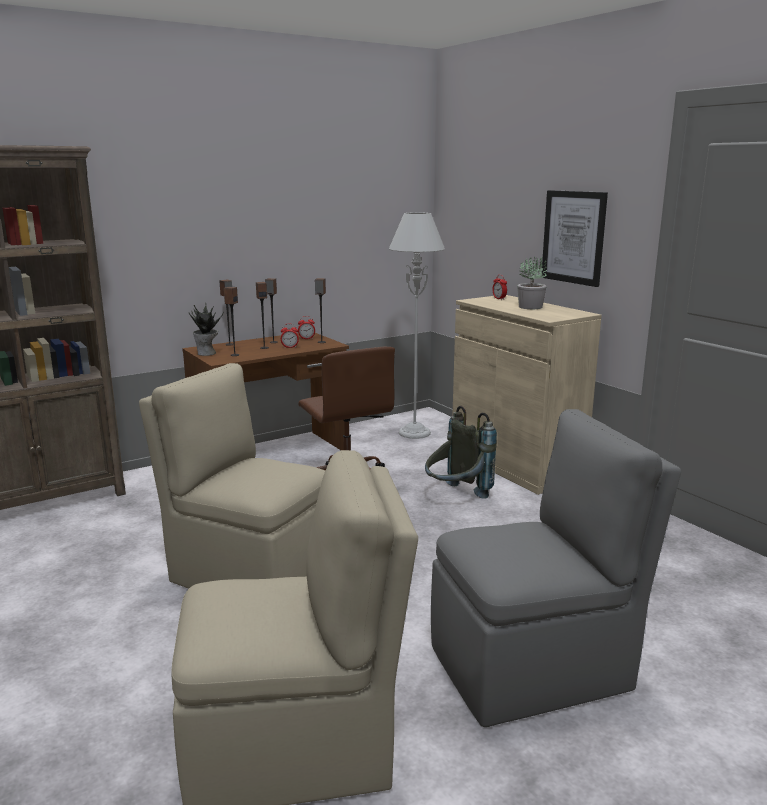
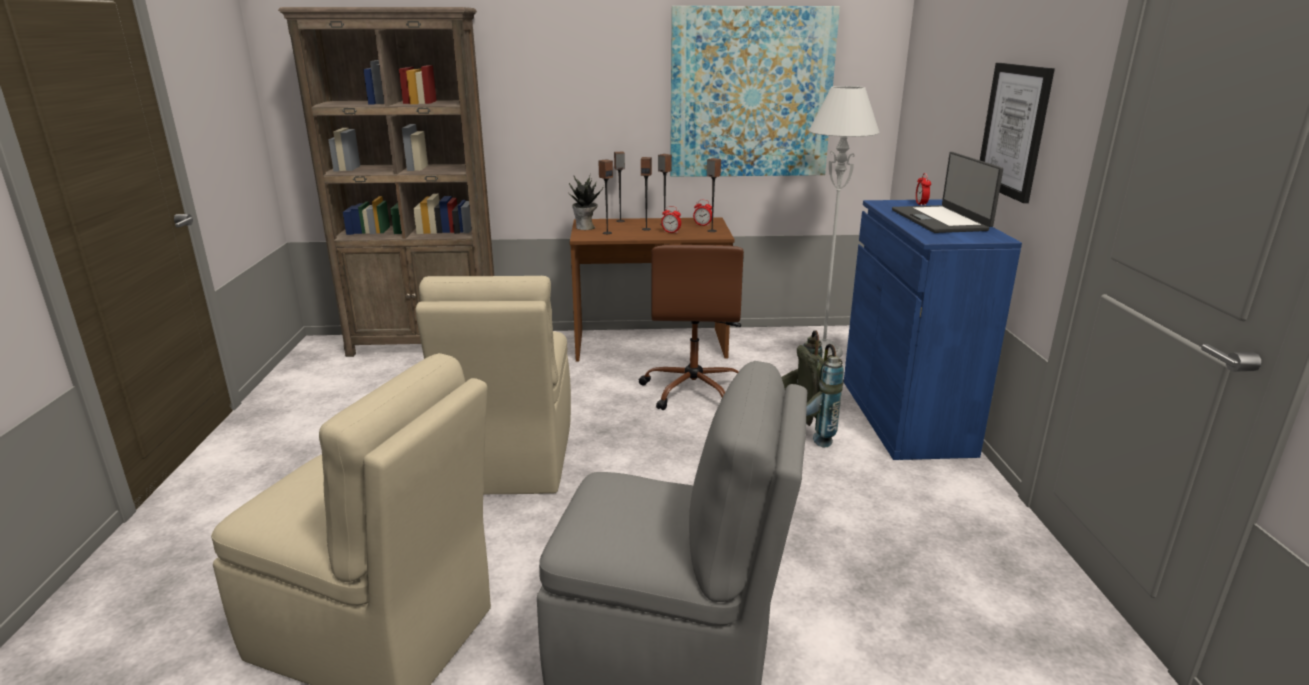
camera: 30 degrees right, 5 degrees up
beige chair [139,363,325,589] -> beige chair turned 150 degrees counterclockwise [415,276,571,494]
beige cabinet [452,295,602,495] -> blue cabinet [844,199,1022,460]
potted plant [517,256,547,309] -> laptop [892,152,1003,233]
none -> picture [670,6,840,177]

